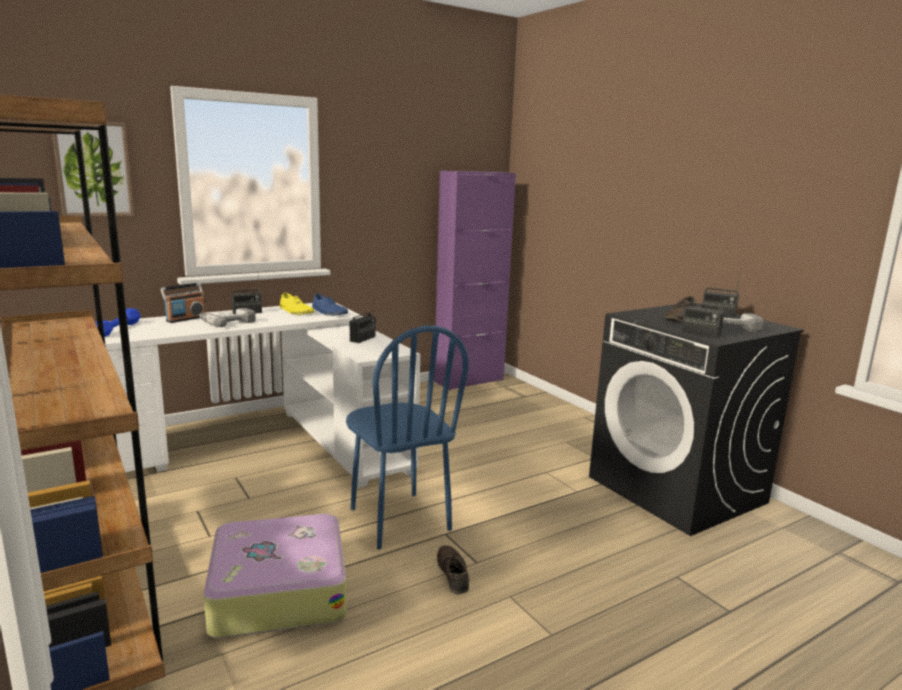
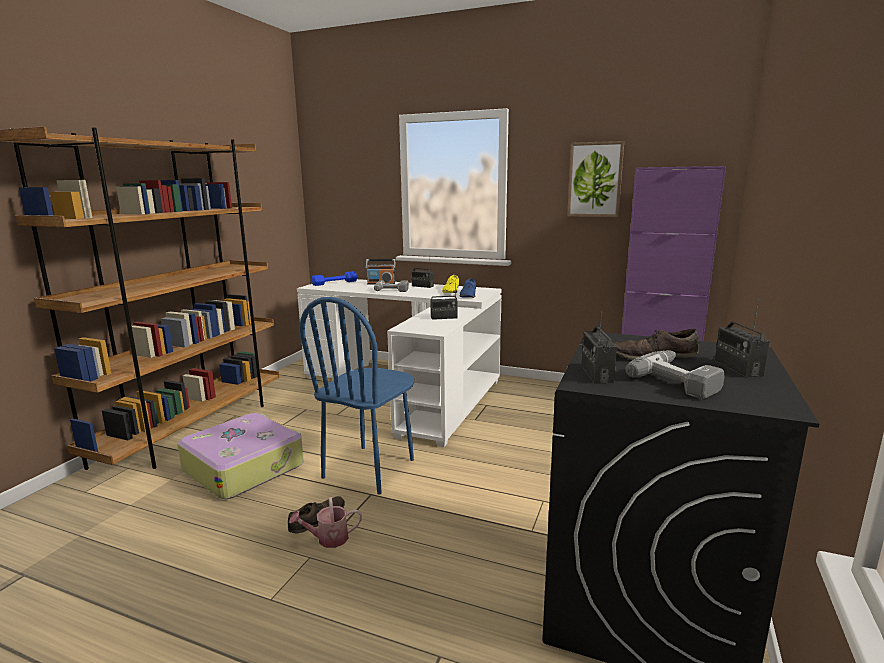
camera: 55 degrees right, 0 degrees up
picture [52,122,134,217] -> picture moved to [567,141,624,217]
none -> watering can [289,497,362,548]

